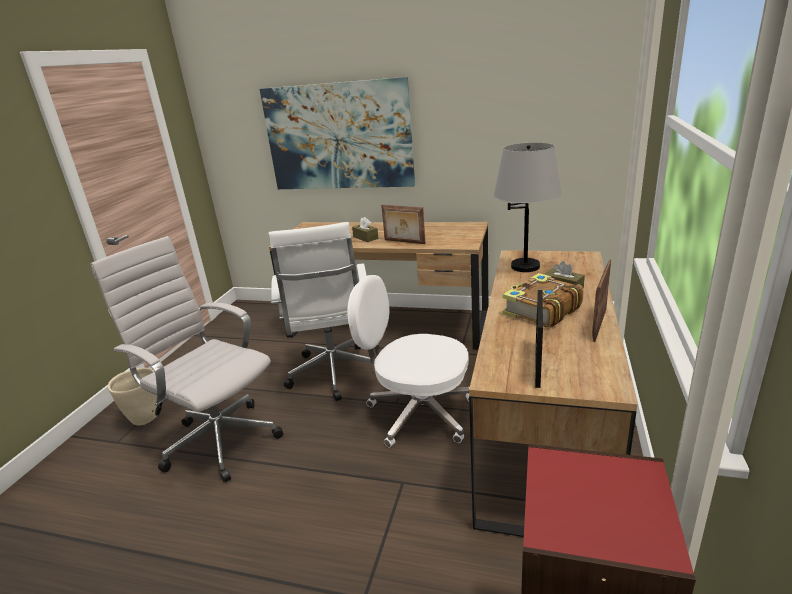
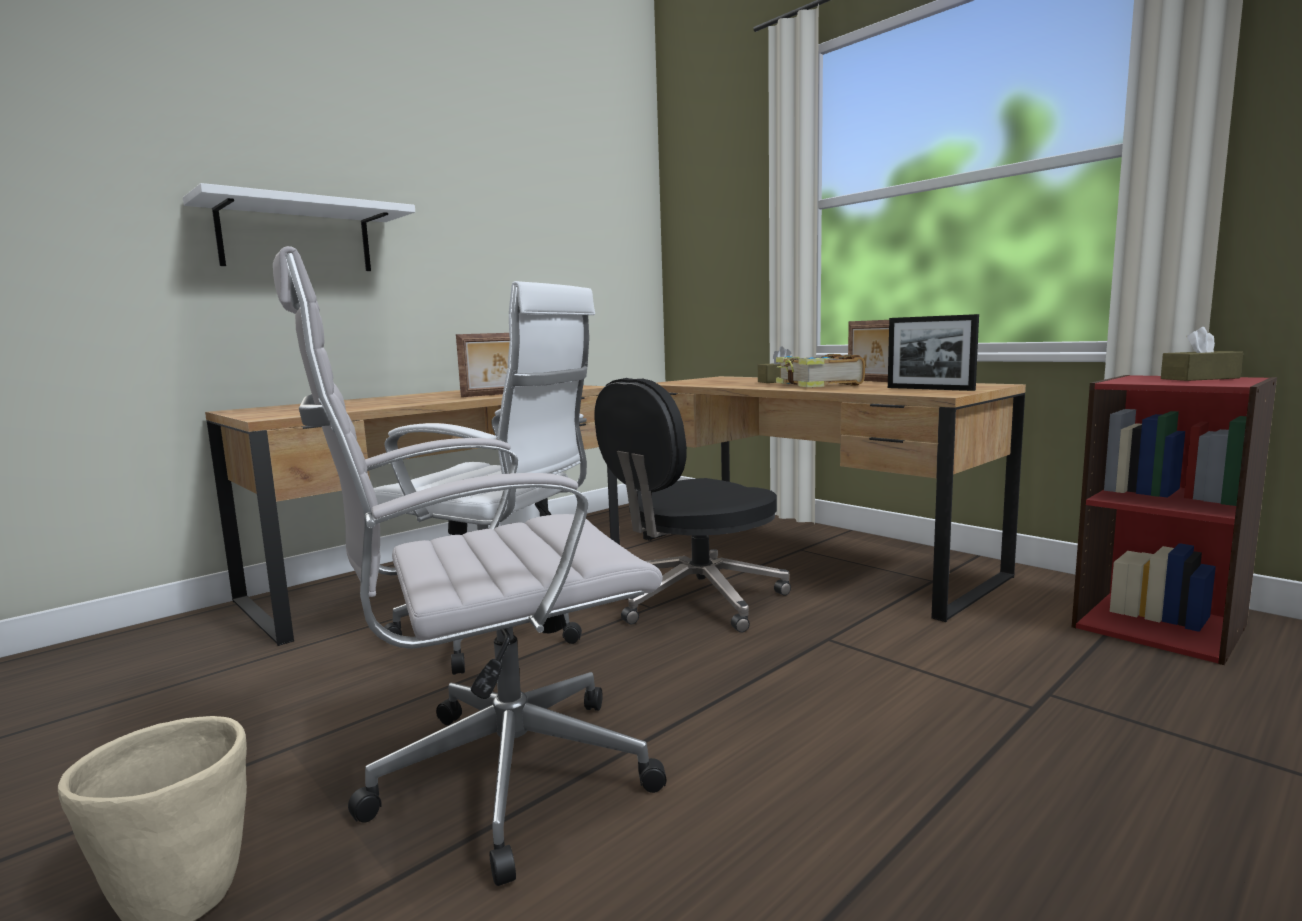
camera: 60 degrees left, 15 degrees down
picture [260,77,415,189] -> white shelf [183,183,415,271]
white office chair [347,275,470,448] -> black office chair [594,378,791,633]
brown tissue box [352,217,378,242] -> brown tissue box moved to [1161,327,1243,381]
grey table lamp [494,143,562,272] -> none

